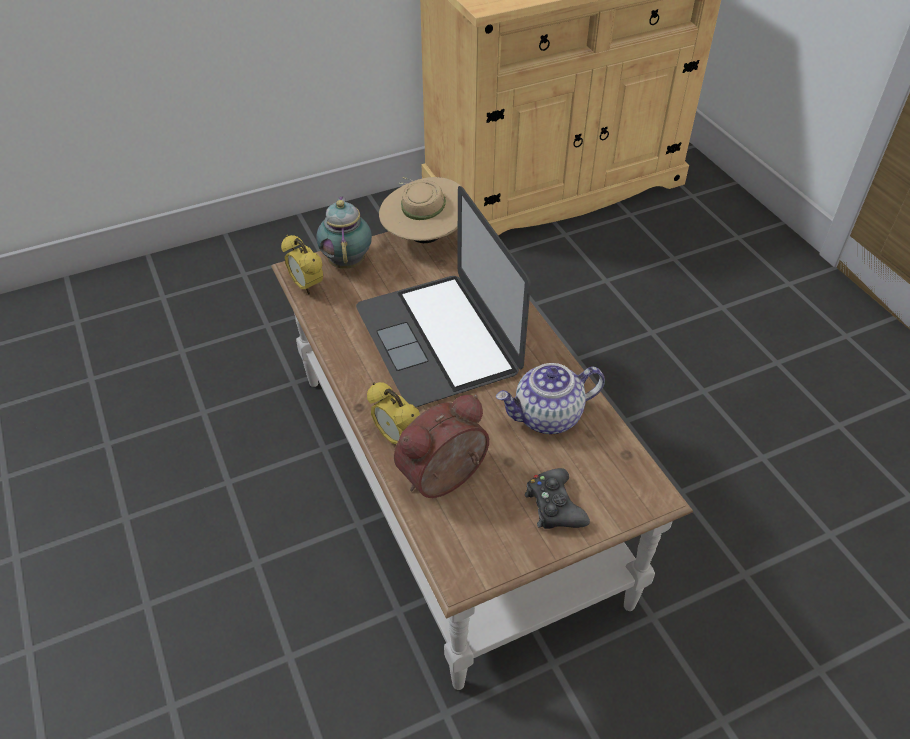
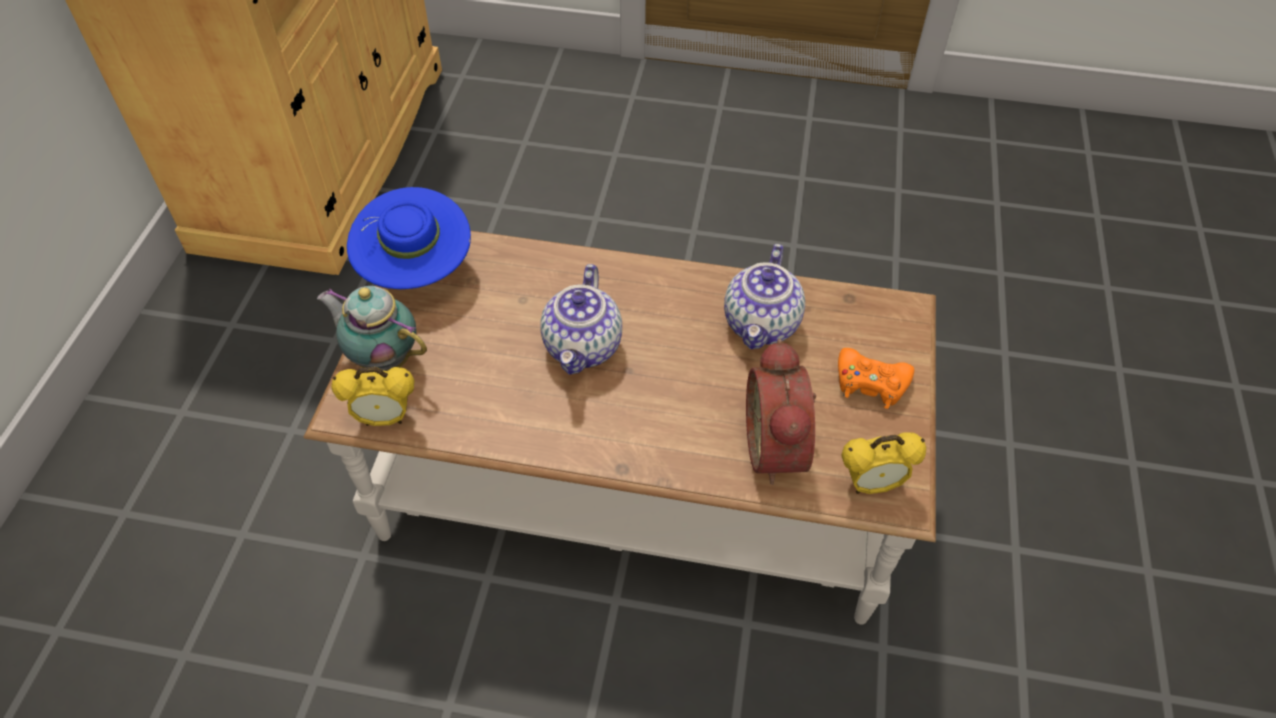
camera: 55 degrees left, 5 degrees up
laptop [356,186,531,407] -> teapot [540,264,622,375]
alarm clock [367,382,420,444] -> alarm clock moved to [841,432,926,494]
beige hat [379,177,461,243] -> blue hat [347,187,471,289]
black game controller [525,468,590,529] -> orange game controller [838,348,914,409]

